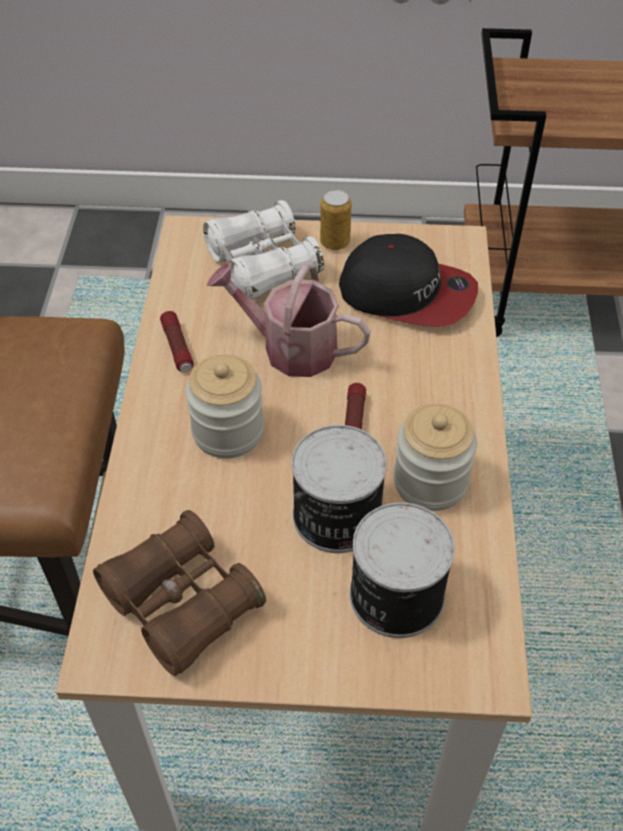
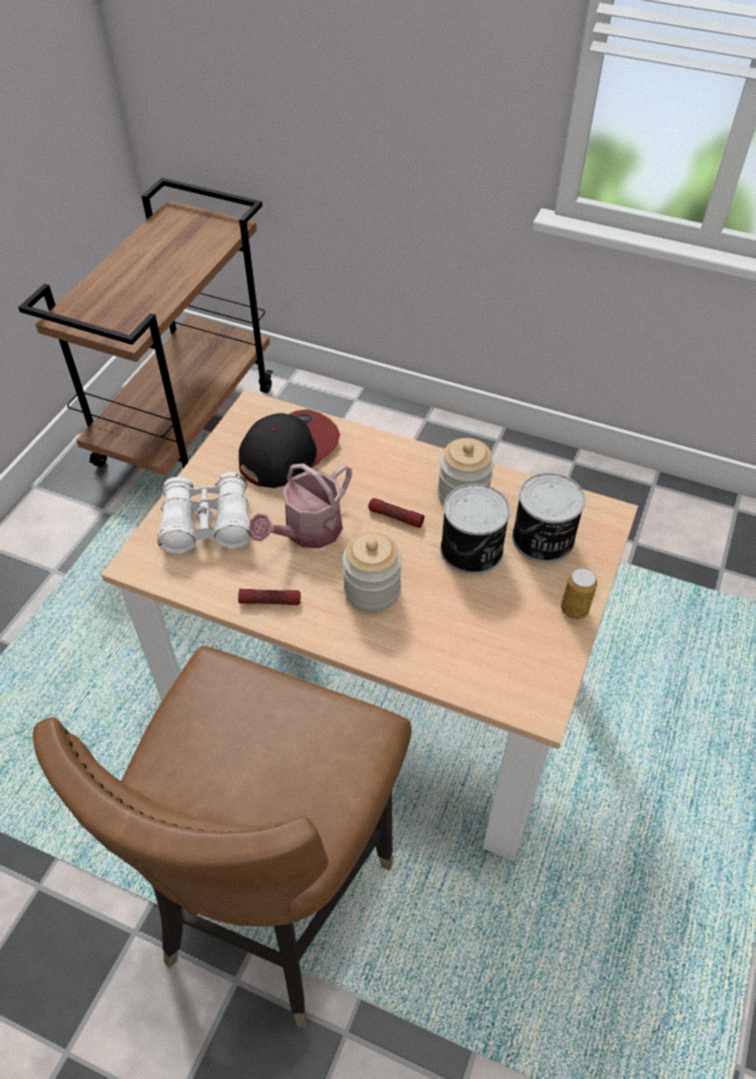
camera: 70 degrees left, 0 degrees up
brown binoculars [93,510,266,676] -> none
can [320,189,352,250] -> can moved to [561,568,597,619]

